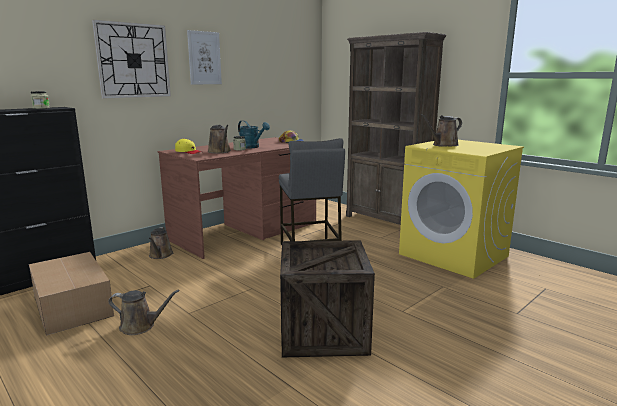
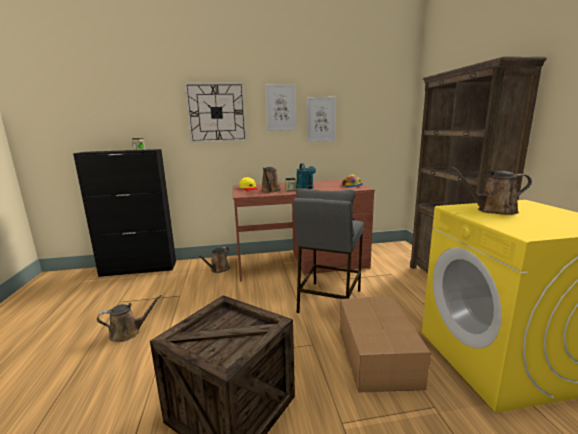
camera: 35 degrees right, 0 degrees up
cardboard box [29,252,114,335] -> cardboard box moved to [340,297,431,393]
brown watering can [108,290,180,335] -> brown watering can turned 60 degrees counterclockwise [97,295,162,342]
none -> picture [307,97,336,142]

